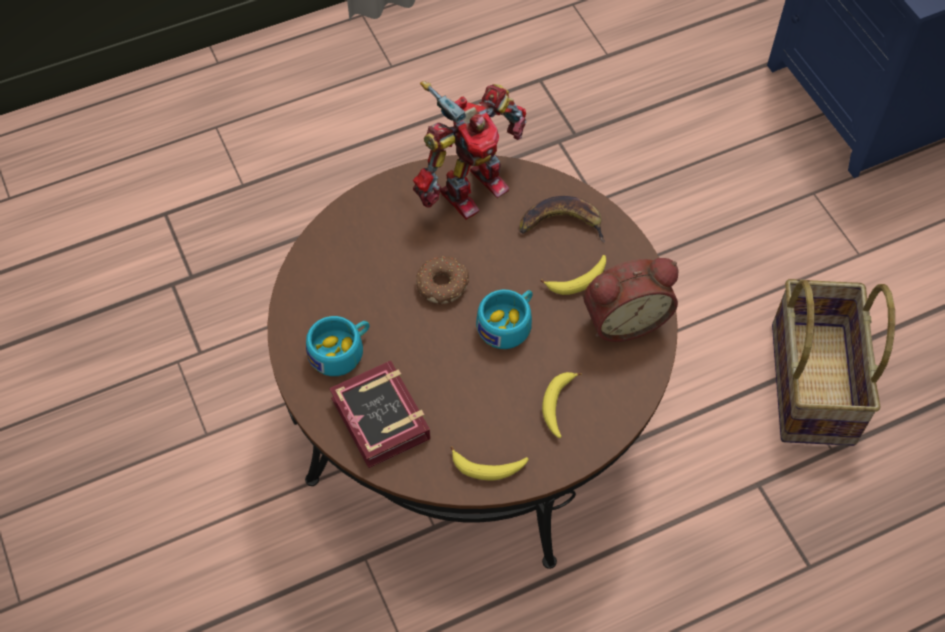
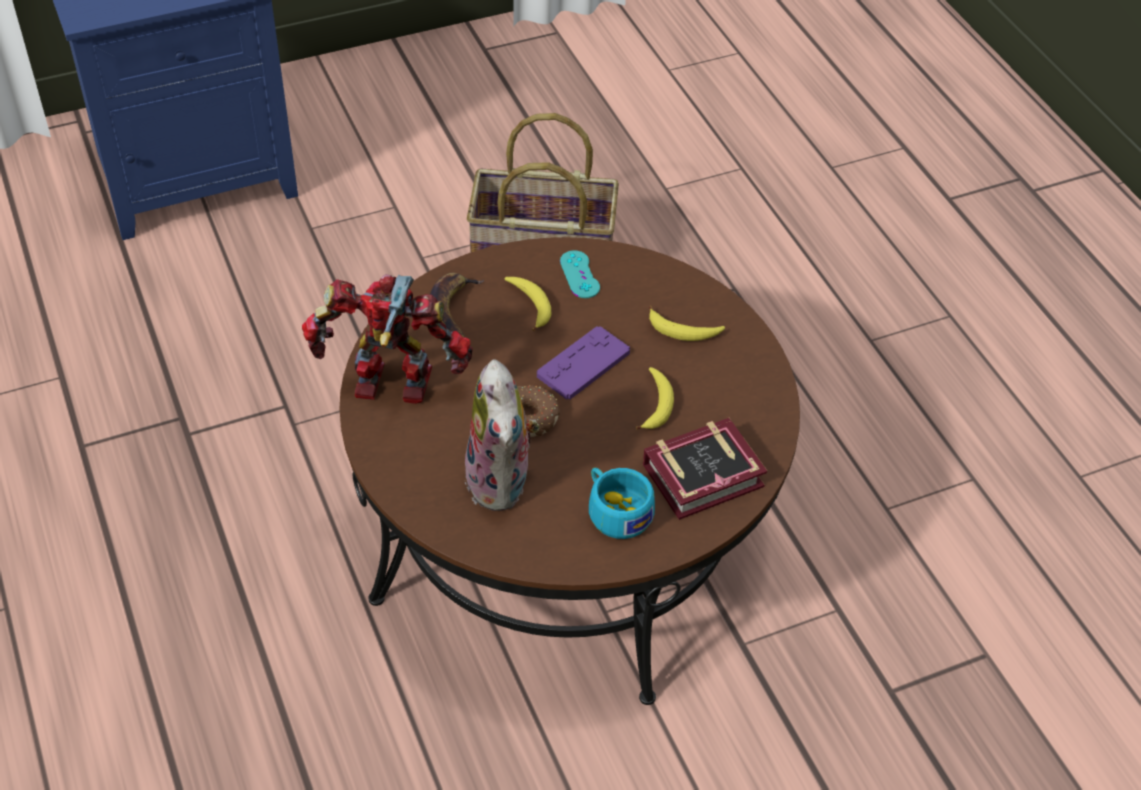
camera: 90 degrees left, 10 degrees down
toy robot [413,81,526,220] -> toy robot turned 45 degrees counterclockwise [302,274,473,404]
banana [450,446,529,480] -> banana moved to [636,367,674,430]
turquoise cup [476,289,533,349] -> purple game controller [537,326,630,400]
alarm clock [583,258,678,342] -> turquoise game controller [560,250,600,298]
none -> plush toy [465,359,540,511]

